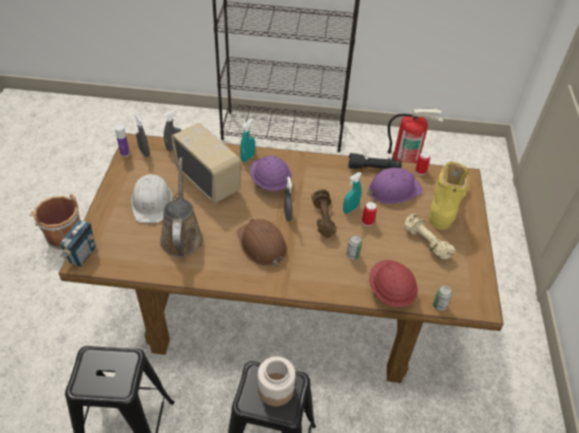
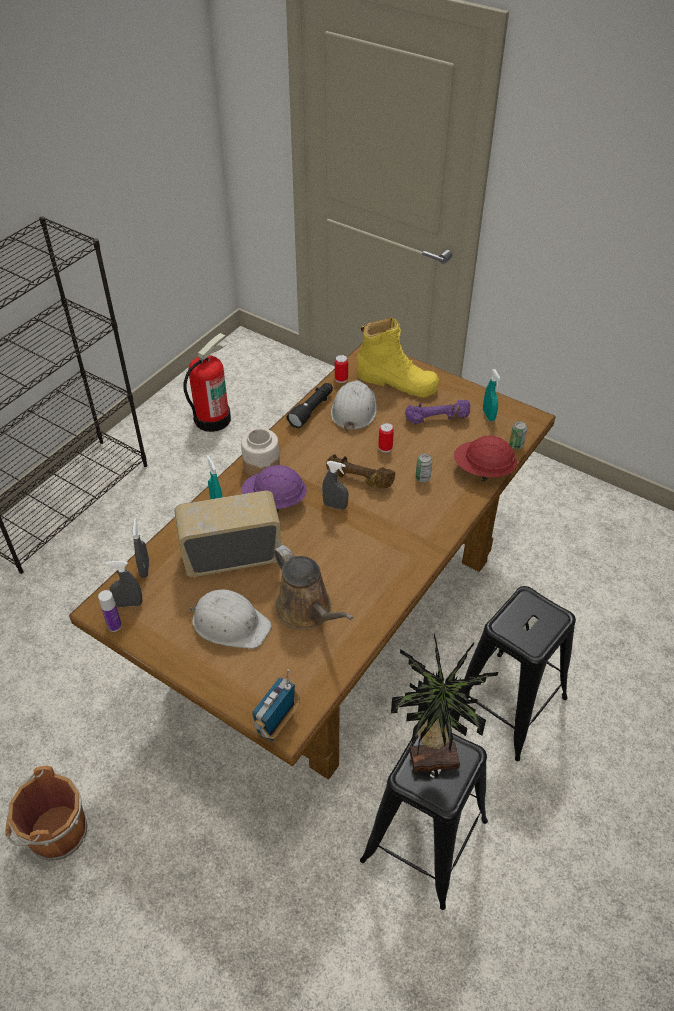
camera: 60 degrees left, 0 degrees up
radio [58,220,95,267] -> radio turned 105 degrees counterclockwise [252,669,301,741]
brown watering can [160,157,204,257] -> brown watering can turned 150 degrees counterclockwise [274,545,353,630]
brown hard hat [237,219,288,267] -> none
jar [258,356,295,406] -> jar moved to [241,428,280,476]
turquoise spray bottle [343,172,362,214] -> turquoise spray bottle moved to [483,369,500,421]
purple hard hat [367,168,423,204] -> white hard hat [331,380,377,432]
beige dumbbell [404,214,455,260] -> purple dumbbell [405,400,470,424]
yellow boot [429,161,470,230] -> yellow boot turned 150 degrees clockwise [357,318,439,398]
none -> potted plant [391,633,498,773]

